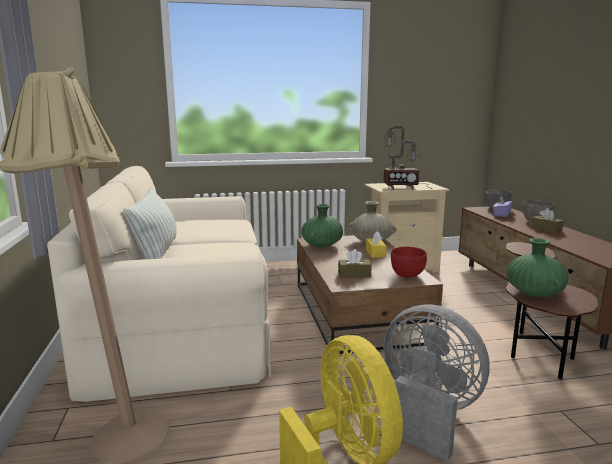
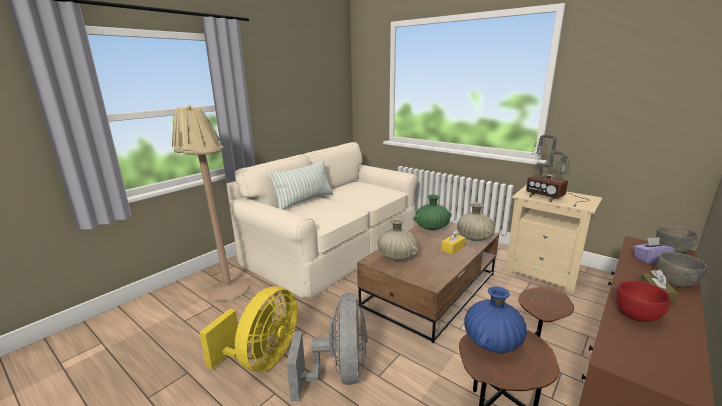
camera: 50 degrees right, 5 degrees up
brown tissue box [338,249,372,278] -> beige vase [378,218,419,260]
red bowl [391,246,427,277] -> red bowl moved to [616,281,670,322]
green vase [507,238,568,297] -> blue vase [464,286,527,353]

